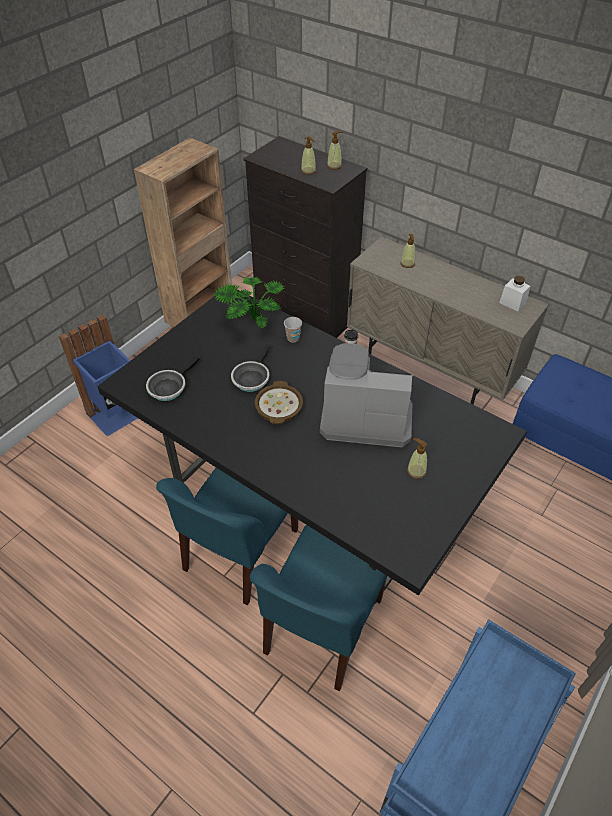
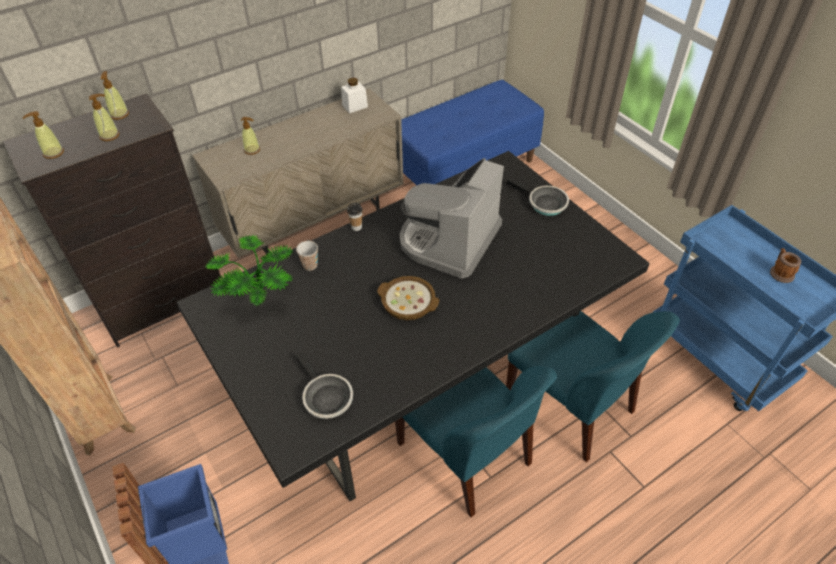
camera: 70 degrees left, 0 degrees up
frying pan [231,344,270,392] -> frying pan moved to [507,178,569,216]
soap dispenser [407,438,427,479] -> soap dispenser moved to [22,111,64,159]
none -> mug [770,248,801,283]

